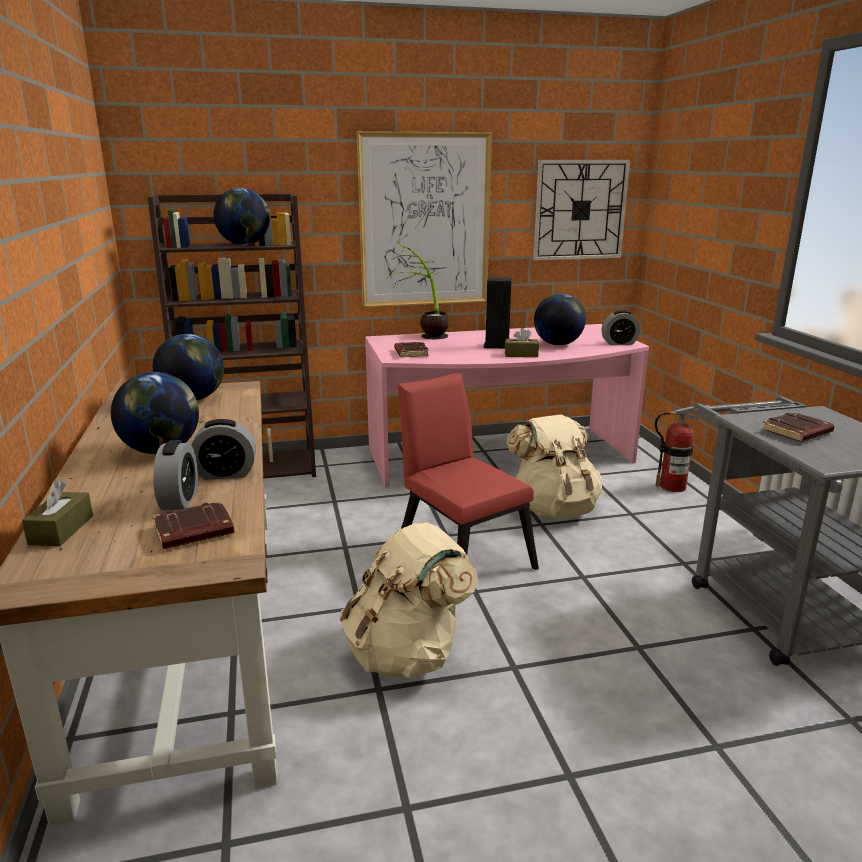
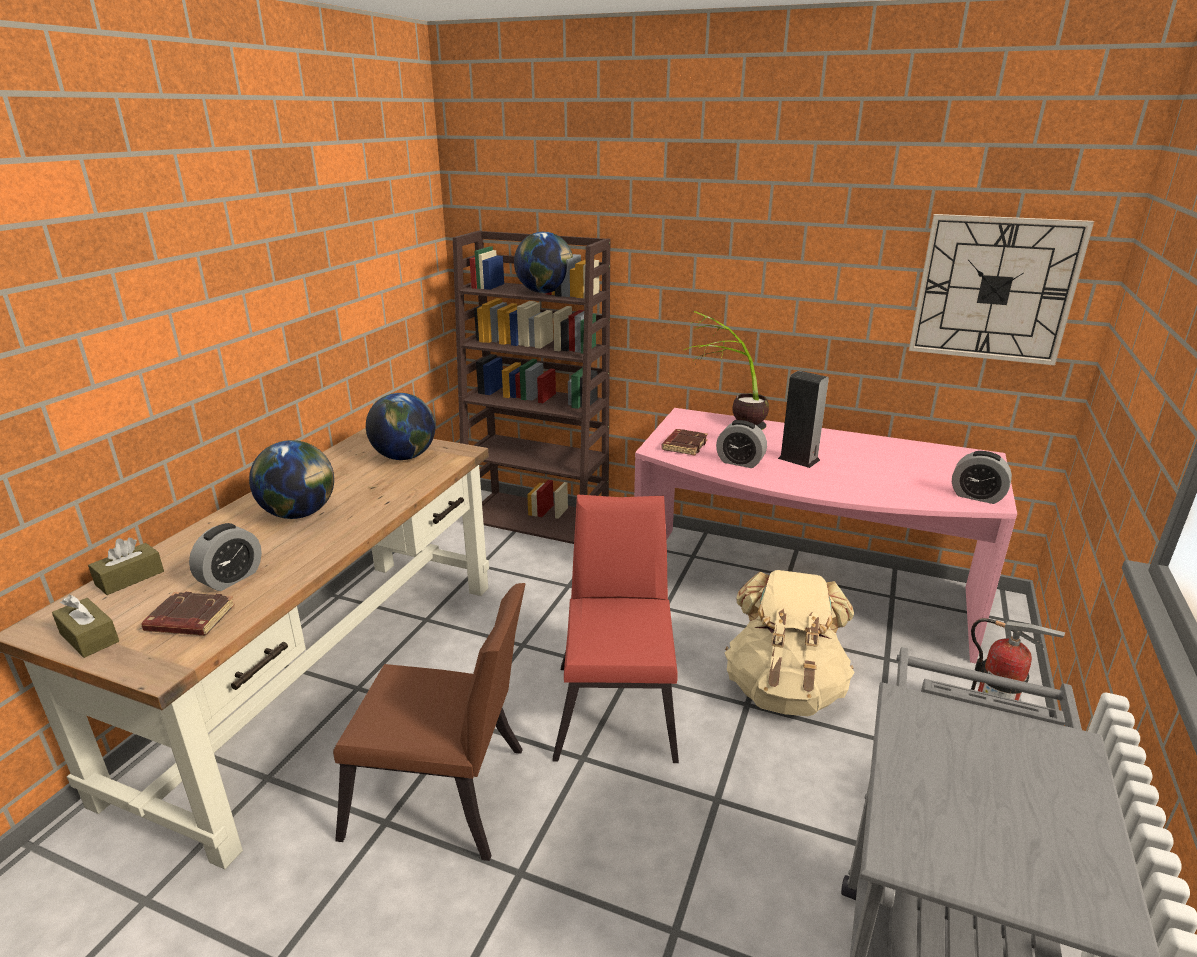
camera: 35 degrees right, 5 degrees up
alarm clock [191,419,256,480] -> alarm clock moved to [716,420,767,468]
beige backpack [339,522,479,678] -> brown chair [333,583,526,861]
picture [356,131,492,308] -> none
brown tissue box [505,328,539,357] -> brown tissue box moved to [52,595,119,658]
globe [534,294,586,345] -> none
brown book [762,412,835,442] -> none

